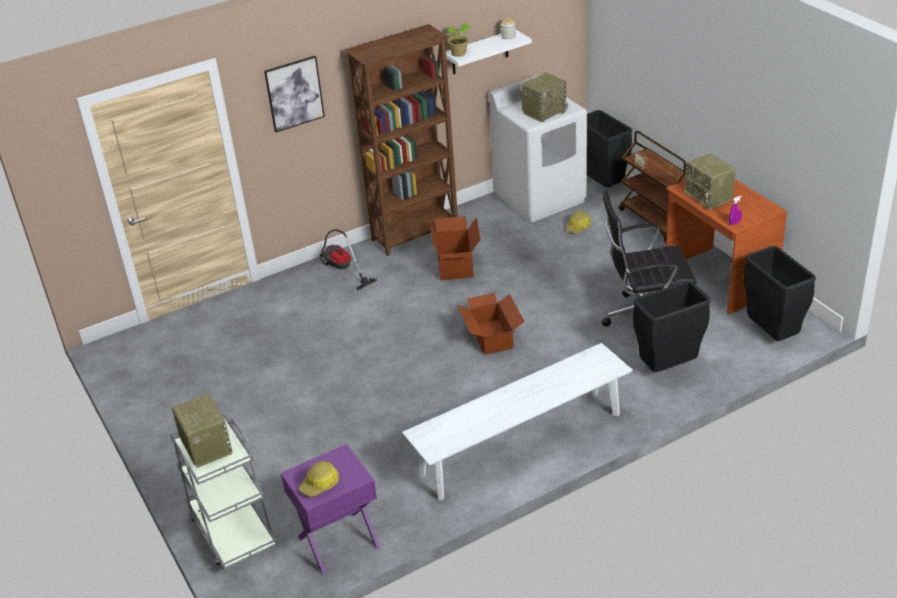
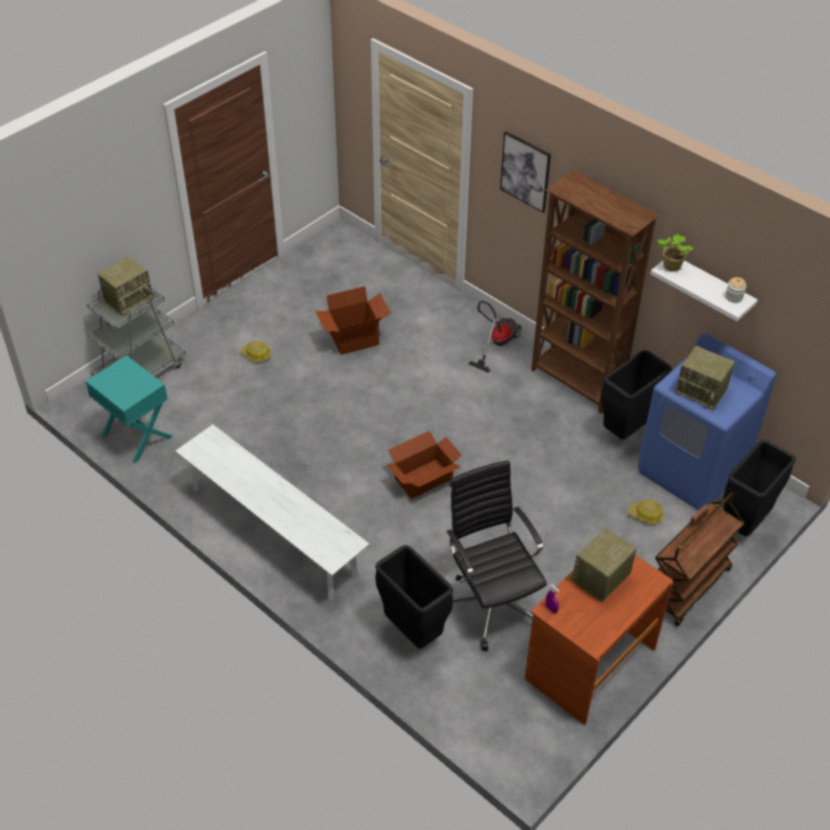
camera: 70 degrees right, 10 degrees up
purple nightstand [281,444,381,575] -> turquoise nightstand [86,355,173,463]
hard hat [299,461,339,497] -> hard hat moved to [240,341,271,362]
cardboard box [429,216,481,281] -> cardboard box moved to [315,286,391,355]
white washing machine [489,74,587,222] -> blue washing machine [638,333,777,511]
black trash can [744,246,816,341] -> black trash can moved to [601,350,672,440]

